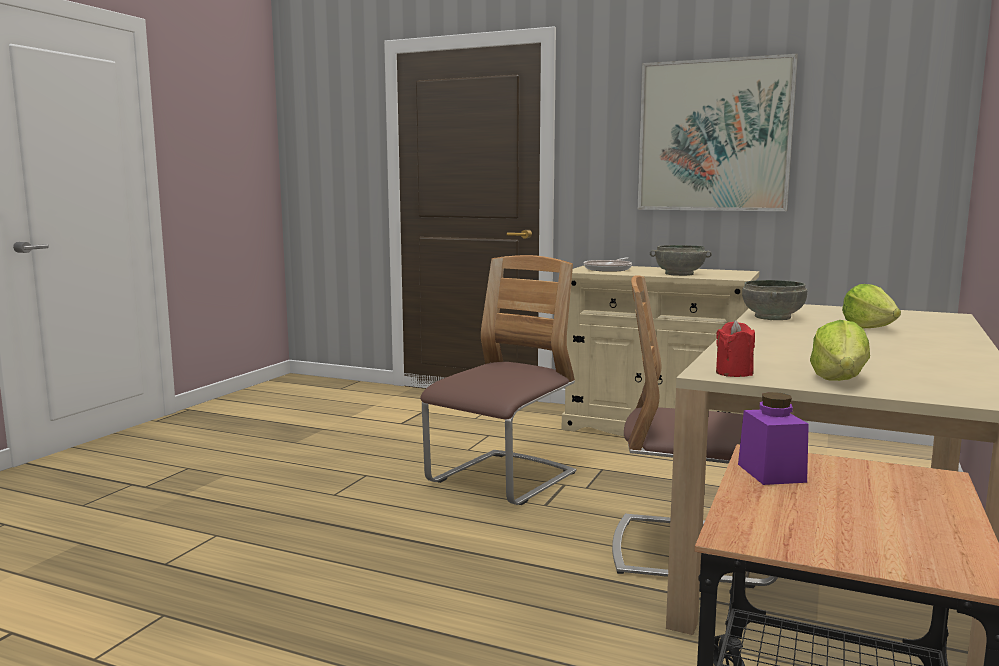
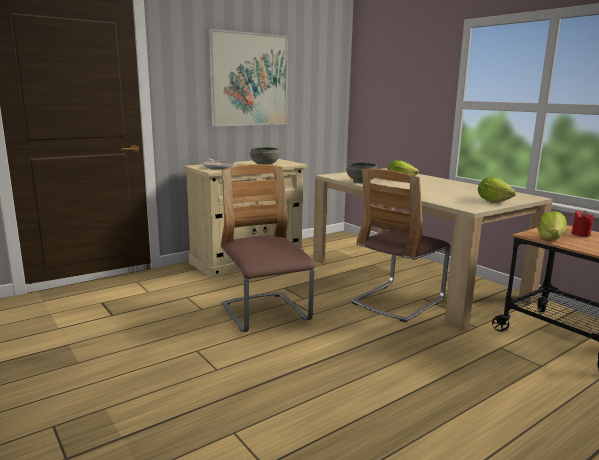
camera: 60 degrees left, 5 degrees up
red candle [716,320,755,377] -> red candle moved to [572,210,594,237]
purple jar [738,392,809,485] -> lettuce [538,211,567,240]

